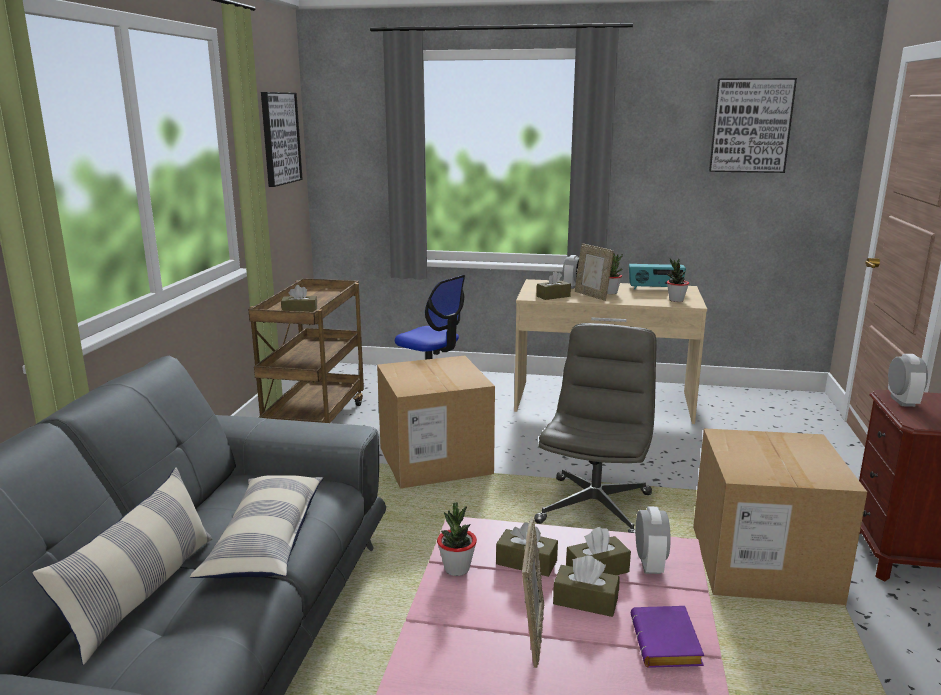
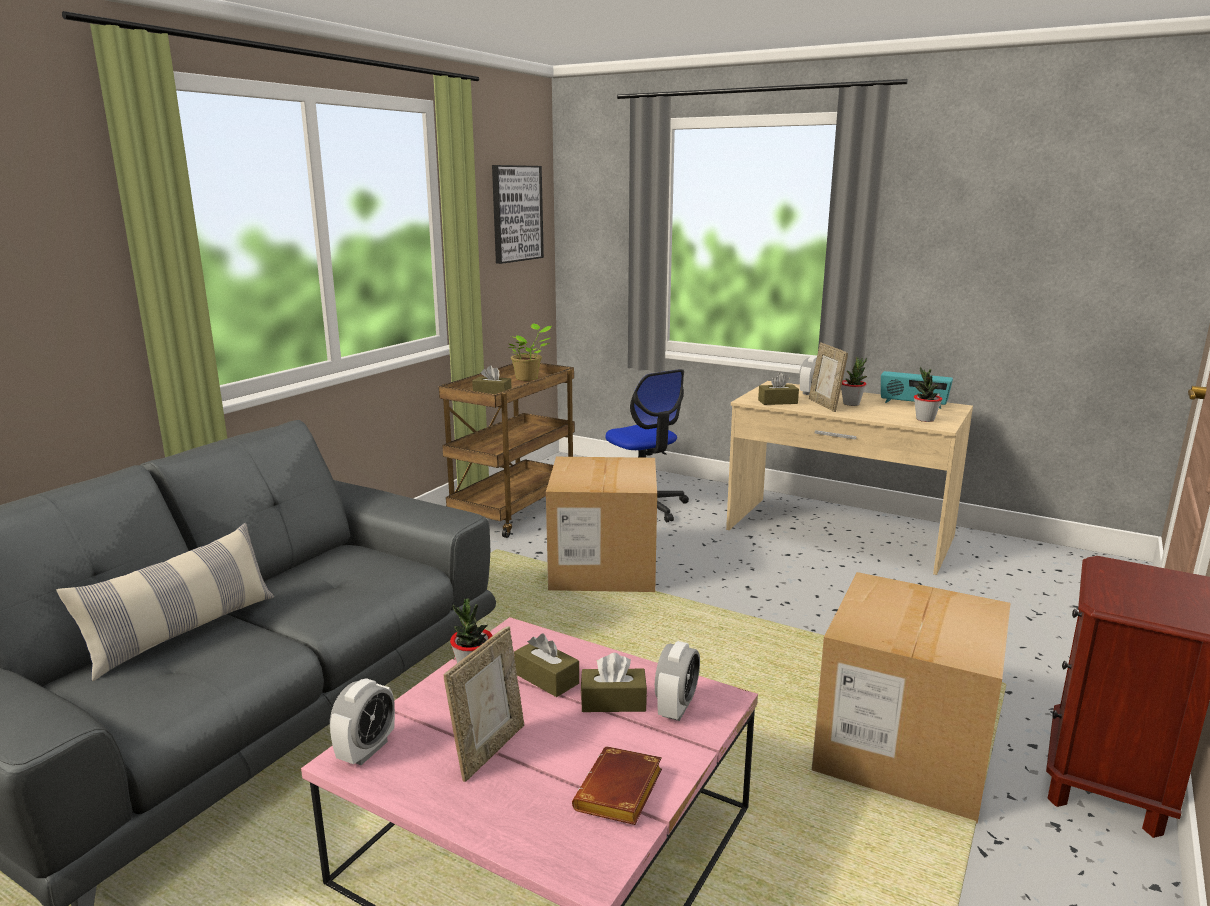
camera: 20 degrees right, 0 degrees up
pillow [190,475,323,578] -> none
grey office chair [534,323,657,533] -> none
brown tissue box [553,555,620,617] -> none
purple book [631,606,704,668] -> brown book [572,746,662,825]
picture [709,78,797,173] -> none
alarm clock [888,354,928,407] -> alarm clock moved to [330,678,395,765]
none -> potted plant [508,323,551,381]

